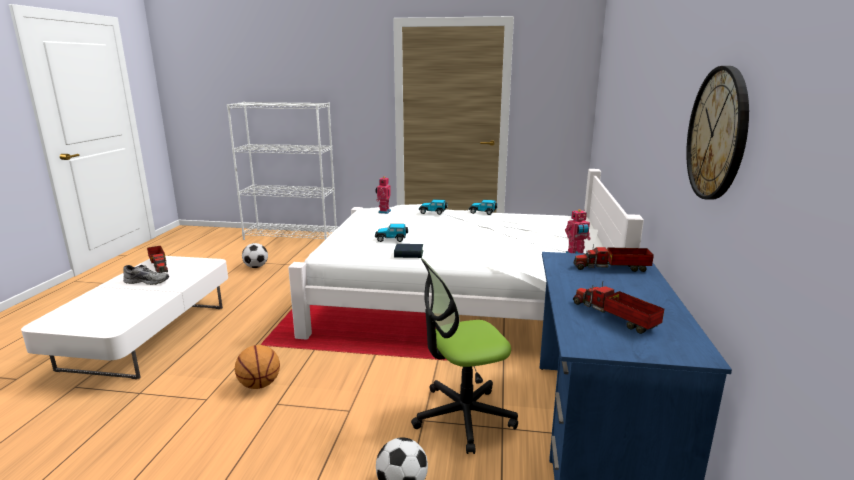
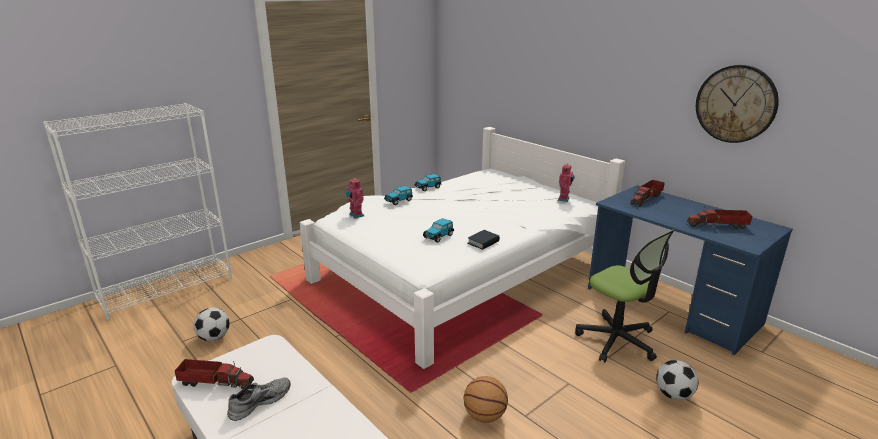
camera: 50 degrees left, 5 degrees up
office chair [411,258,518,454] -> office chair turned 60 degrees counterclockwise [575,229,675,362]

